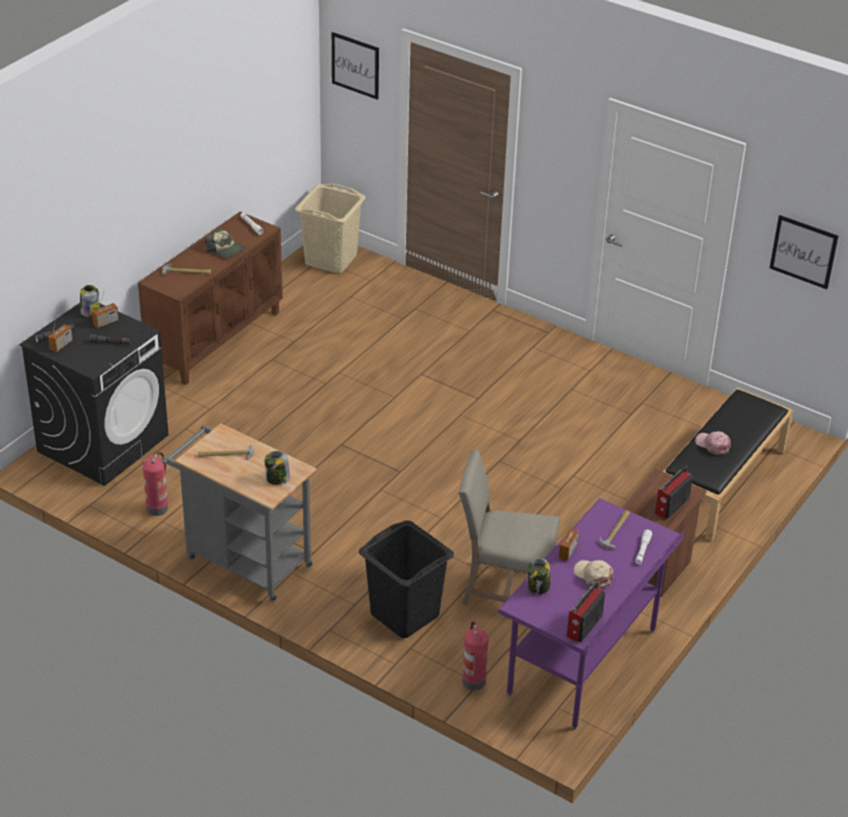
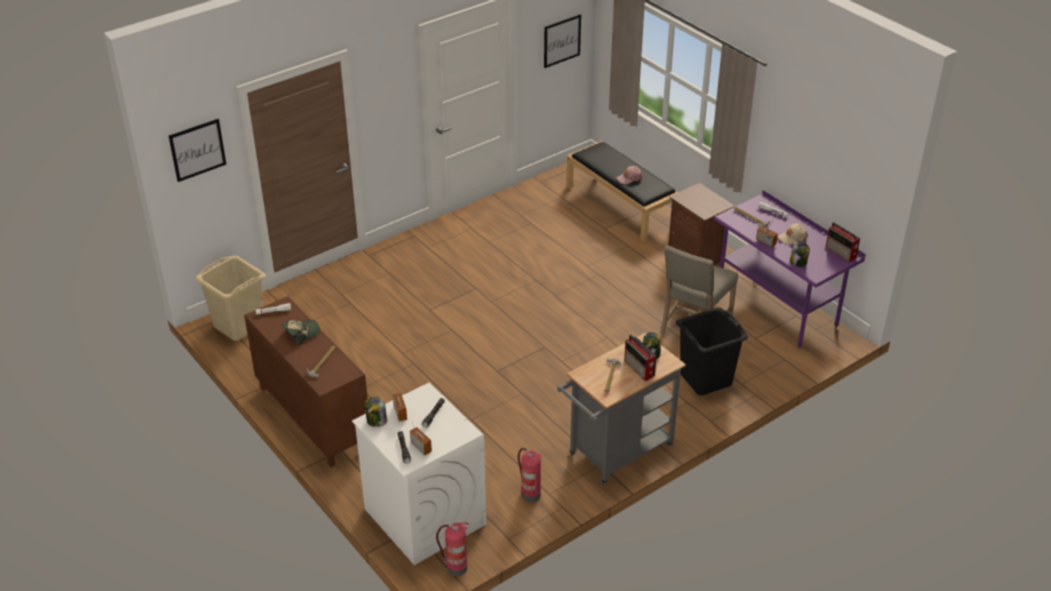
camera: 70 degrees left, 0 degrees up
black washing machine [19,303,169,486] -> white washing machine [352,382,486,565]
fire extinguisher [462,621,489,690] -> fire extinguisher moved to [436,522,469,576]
radio [655,466,693,519] -> radio moved to [624,335,656,381]

